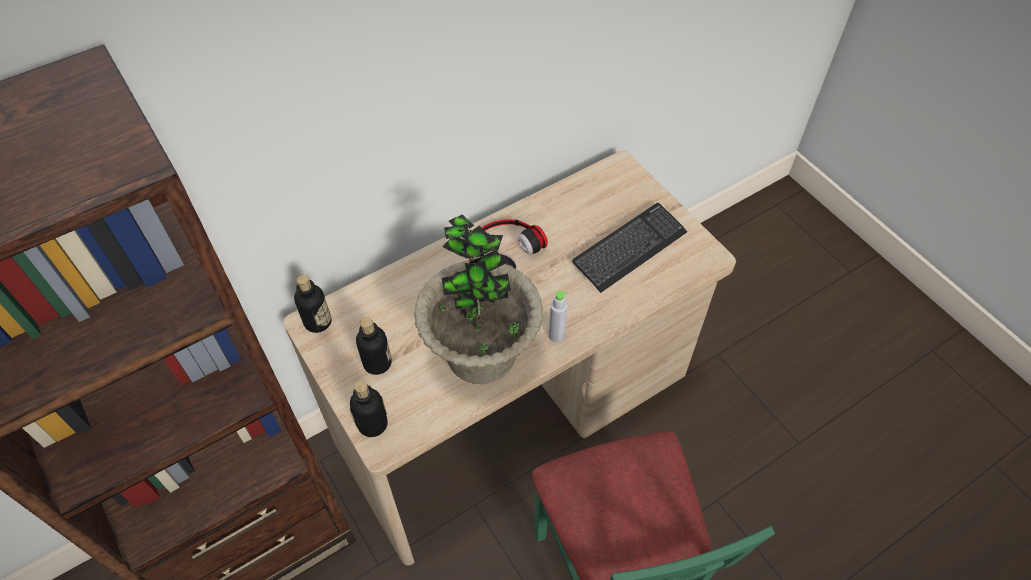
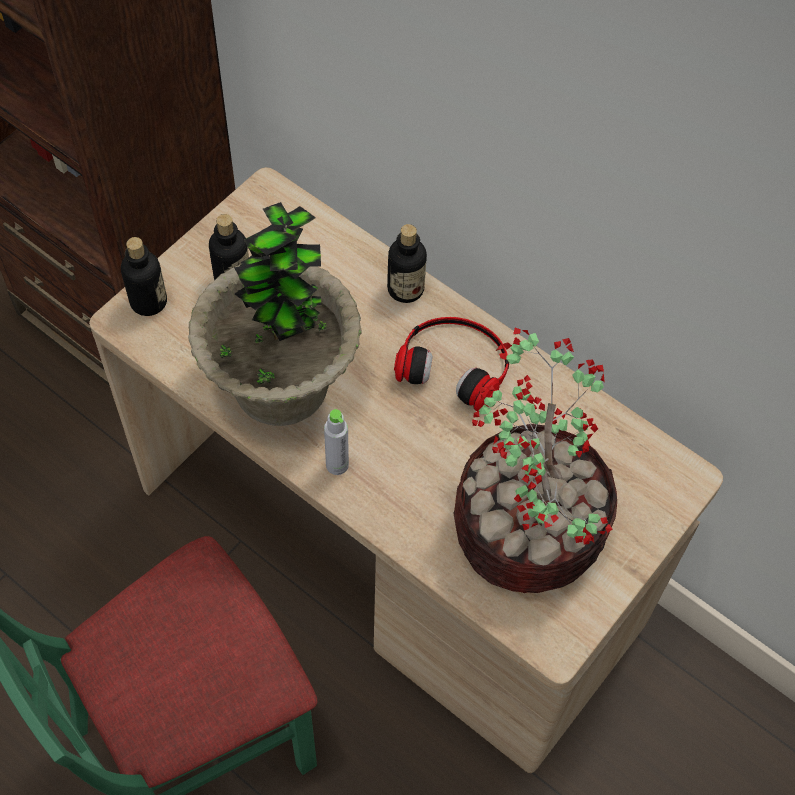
camera: 70 degrees right, 5 degrees up
bottle [294,275,331,333] -> bottle moved to [387,224,427,303]
keyboard [572,203,687,293] -> potted plant [454,328,617,593]

